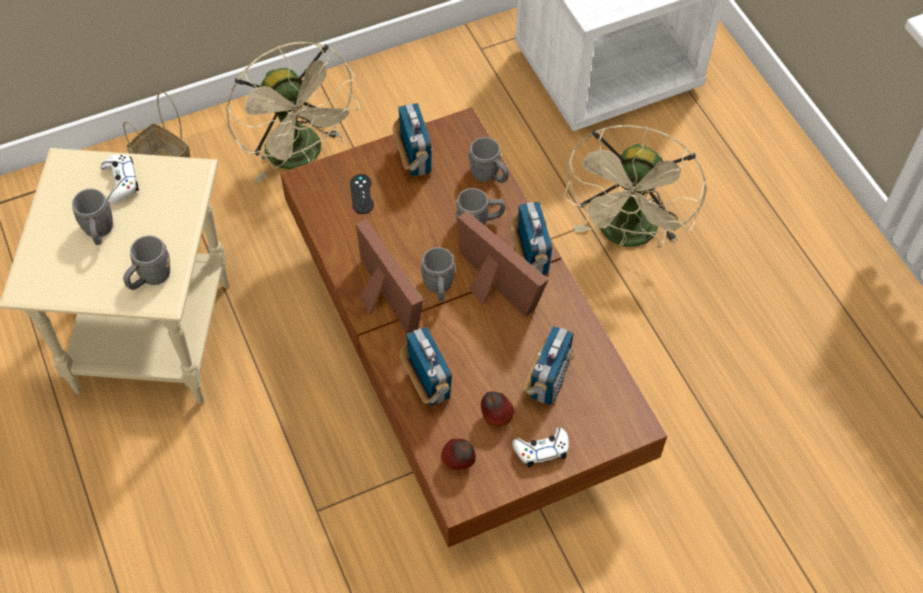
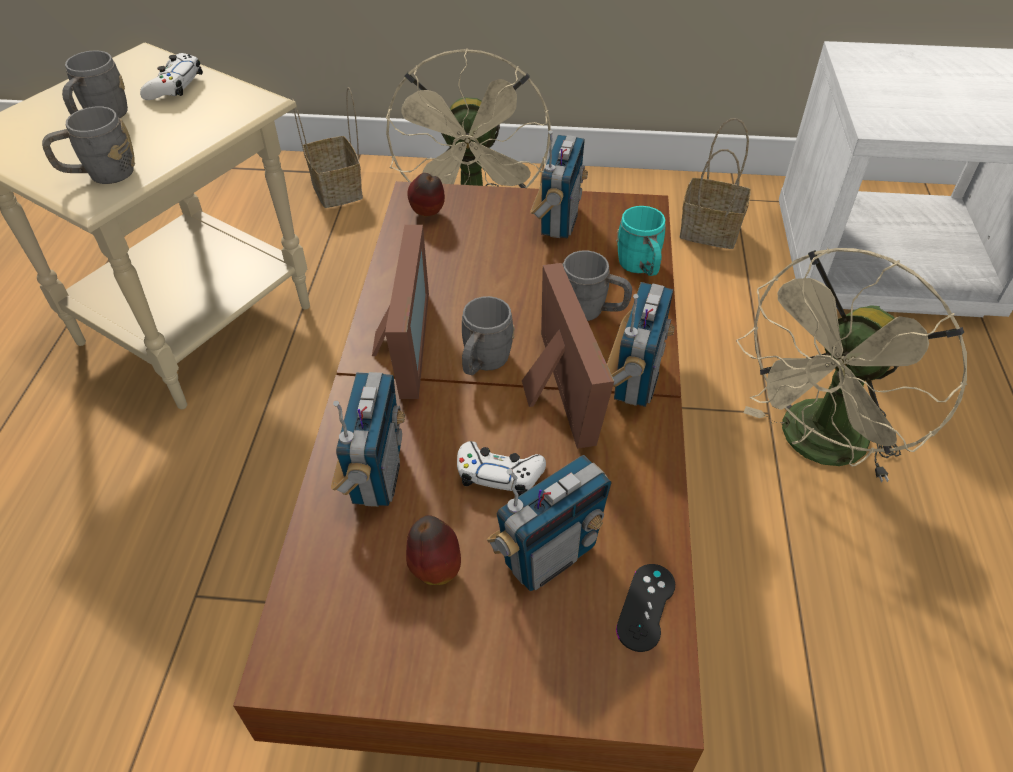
camera: 30 degrees right, 10 degrees down
black game controller [350,174,374,214] -> black game controller moved to [616,564,675,652]
apple [441,438,476,470] -> apple moved to [407,173,445,216]
grey mug [468,137,508,183] -> turquoise mug [616,206,666,276]
white game controller [512,428,569,467] -> white game controller moved to [457,441,546,496]
none -> basket [680,118,751,249]

